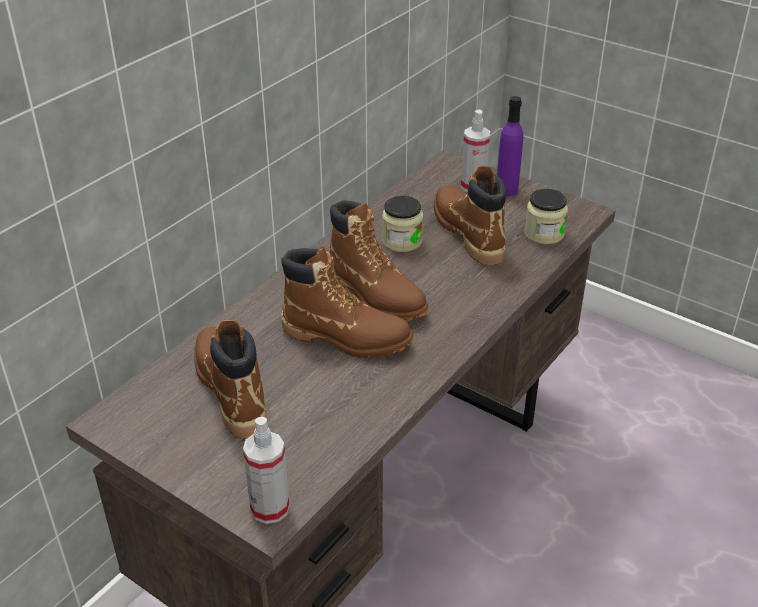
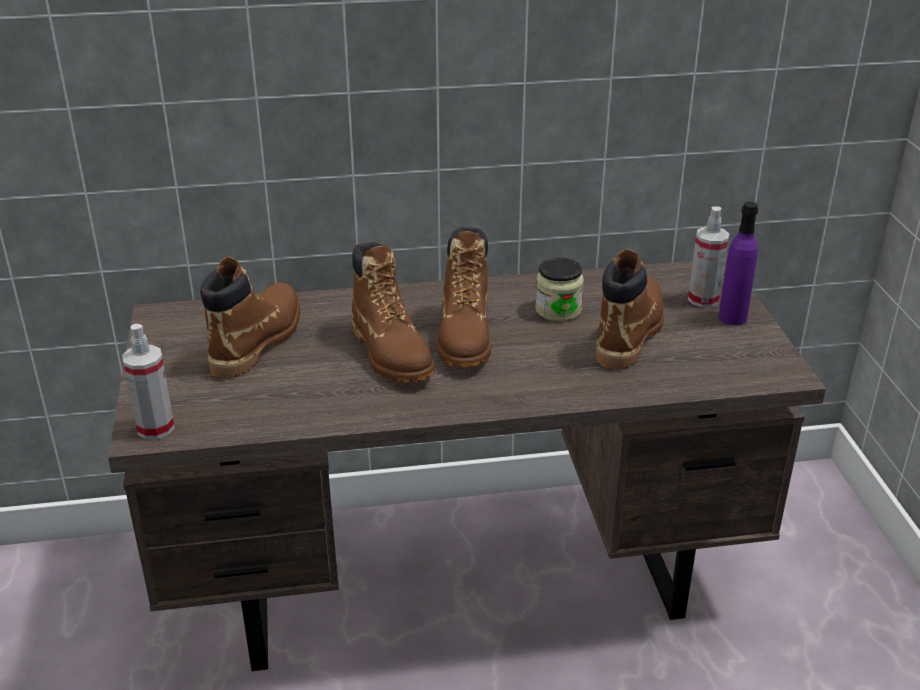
camera: 45 degrees right, 5 degrees down
jar [524,189,568,245] -> none

